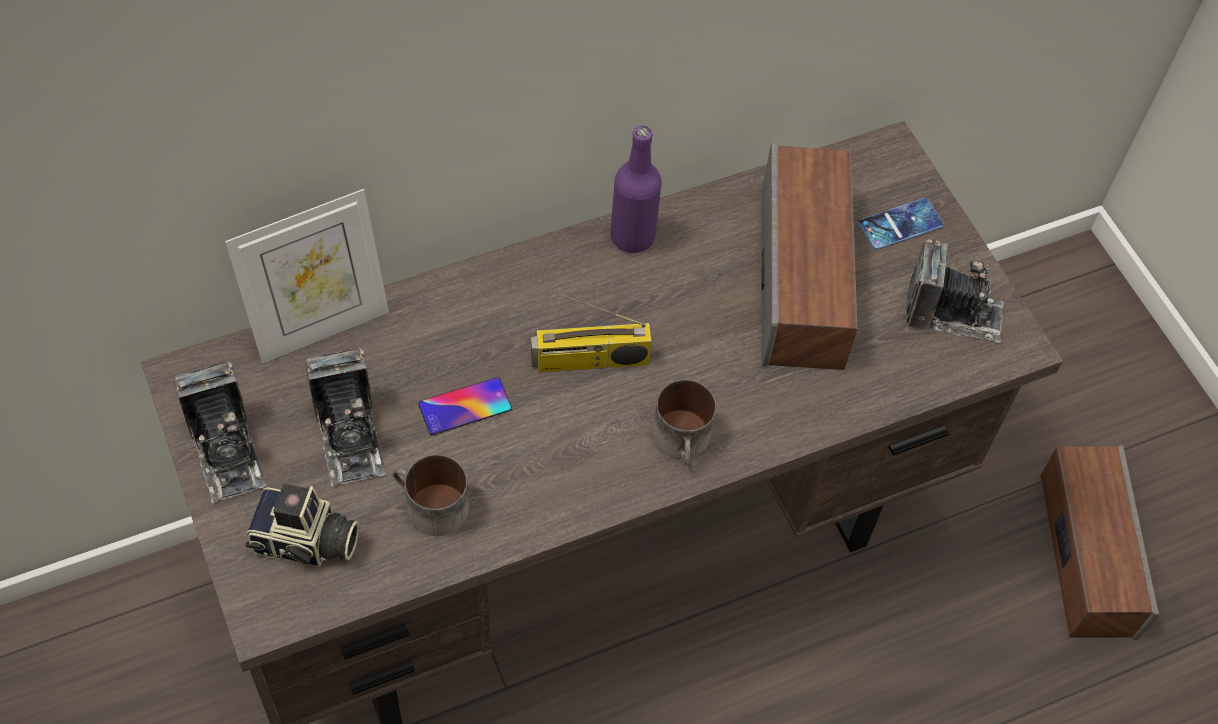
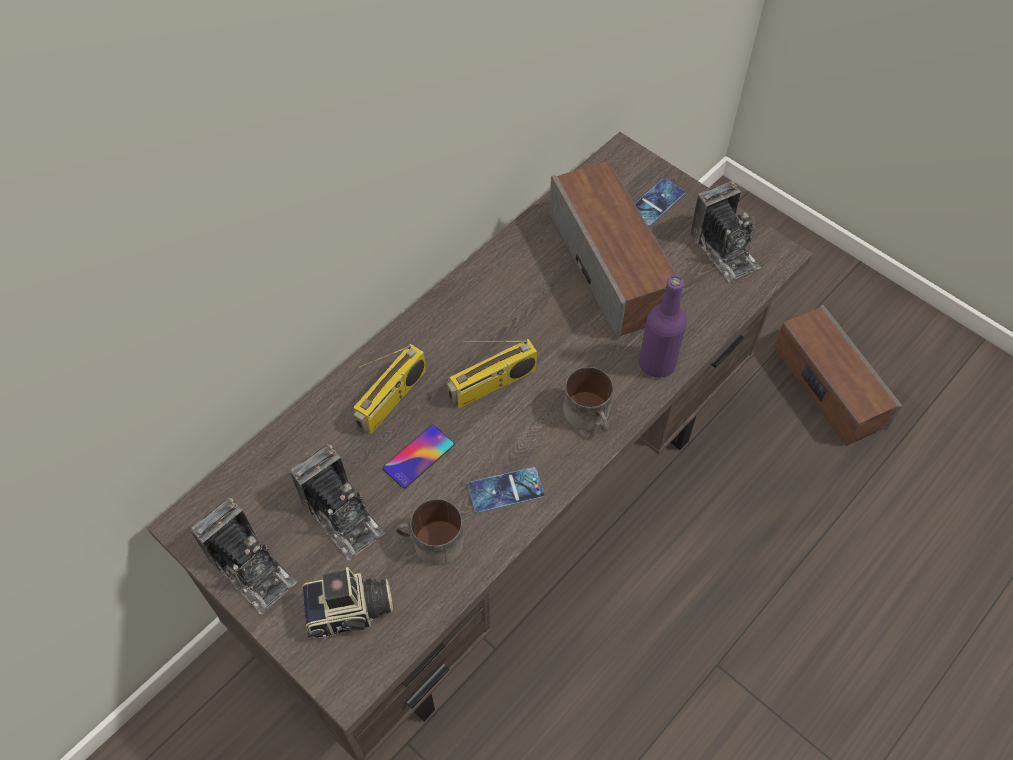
camera: 20 degrees left, 0 degrees up
picture frame [225,189,389,364] -> none
purple bottle [610,125,662,253] -> purple bottle moved to [639,276,687,378]
camera [906,239,1004,343] -> camera turned 75 degrees clockwise [690,181,761,282]
none -> radio [353,344,426,434]
none -> phone [468,467,545,513]

